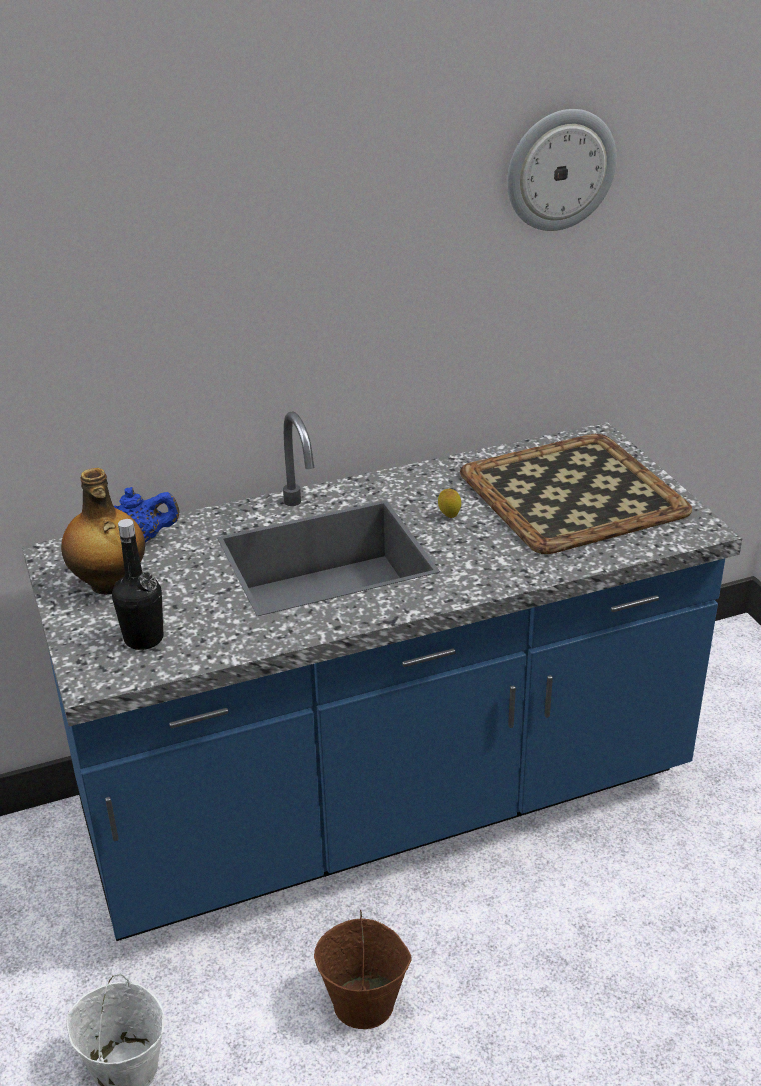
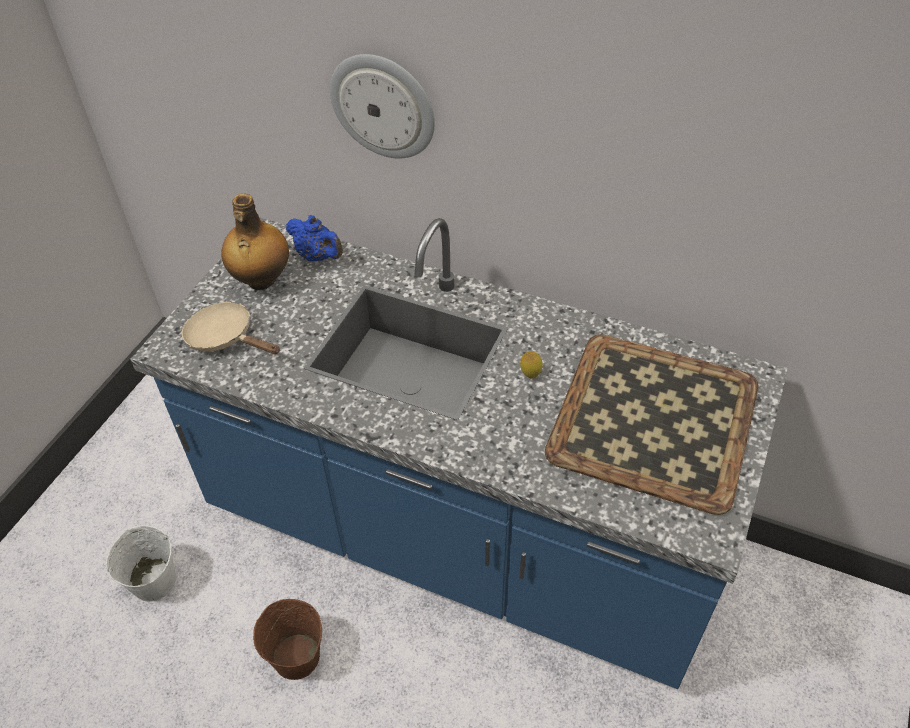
camera: 45 degrees right, 15 degrees up
black bottle [112,519,163,650] -> beige frying pan [182,302,280,354]
wall clock [507,109,617,231] -> wall clock moved to [330,54,435,158]

